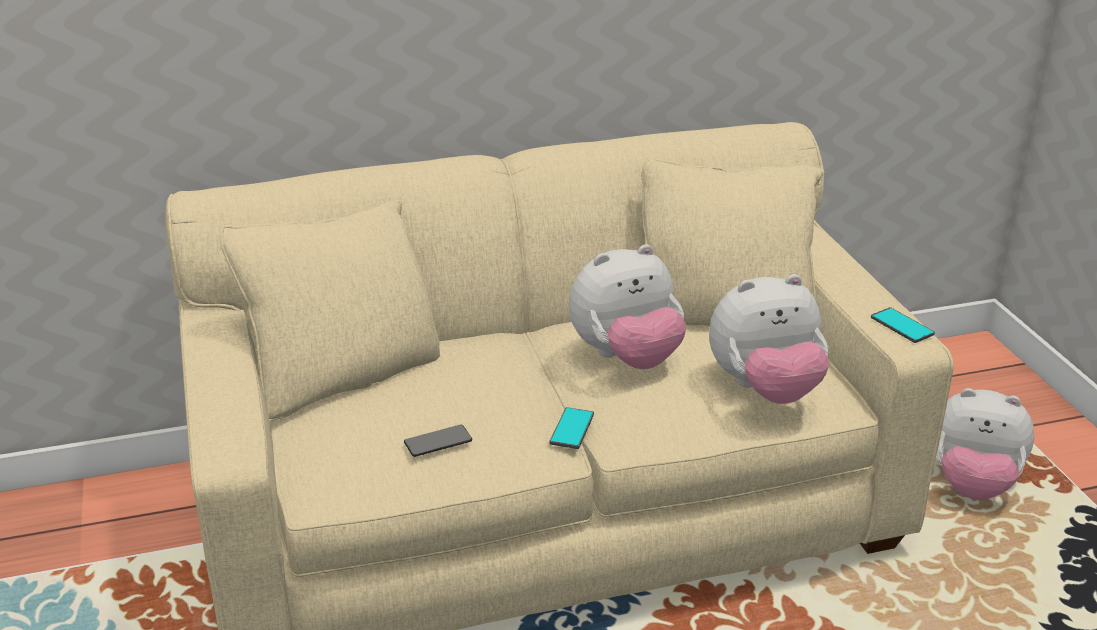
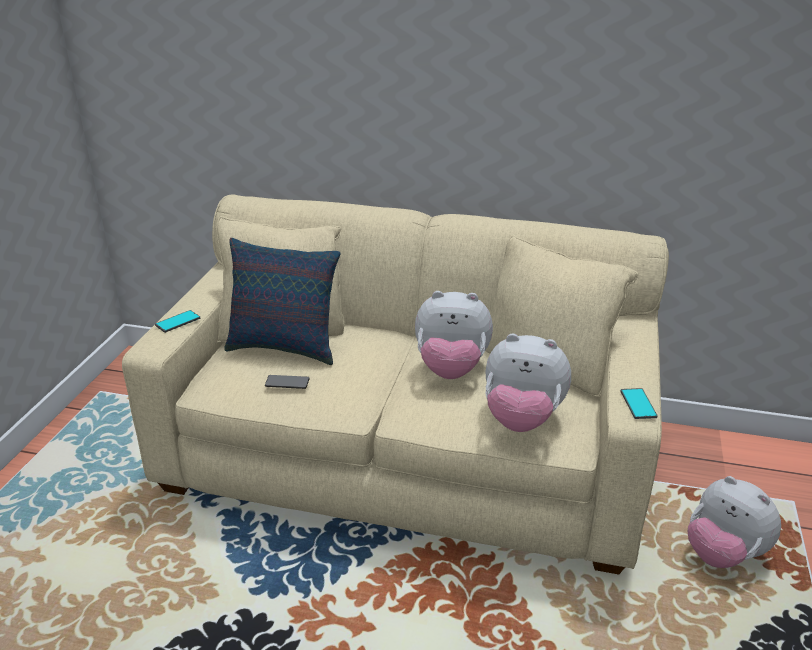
camera: 30 degrees right, 0 degrees up
phone [550,407,594,449] -> phone moved to [155,310,200,333]
none -> blue pillow [224,238,340,365]

